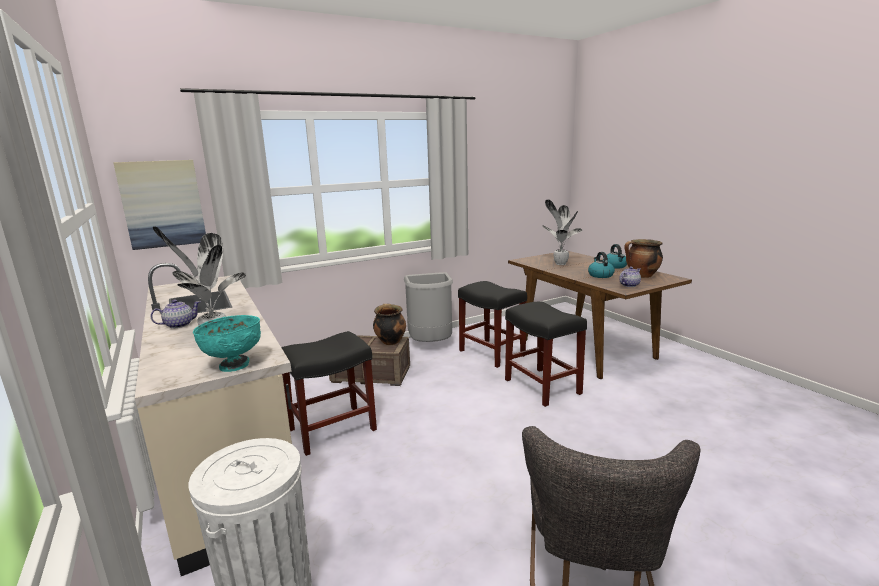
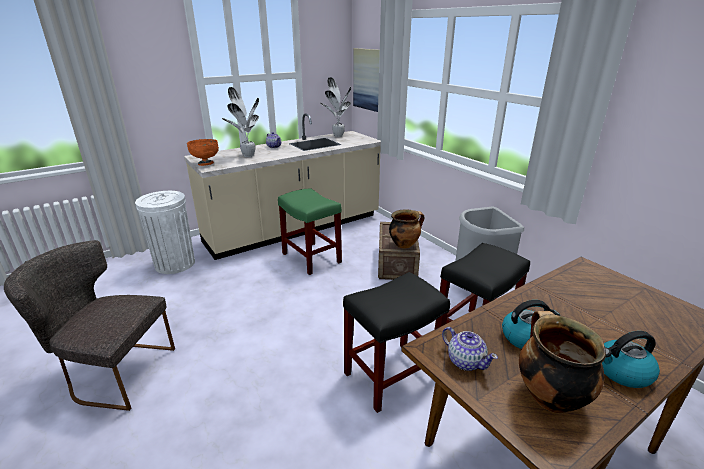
camera: 85 degrees right, 10 degrees up
turquoise bowl [193,315,261,372] -> orange bowl [187,139,219,166]
black stool [281,331,377,456] -> green stool [278,188,342,275]
potted plant [542,200,582,265] -> potted plant moved to [320,77,351,137]

